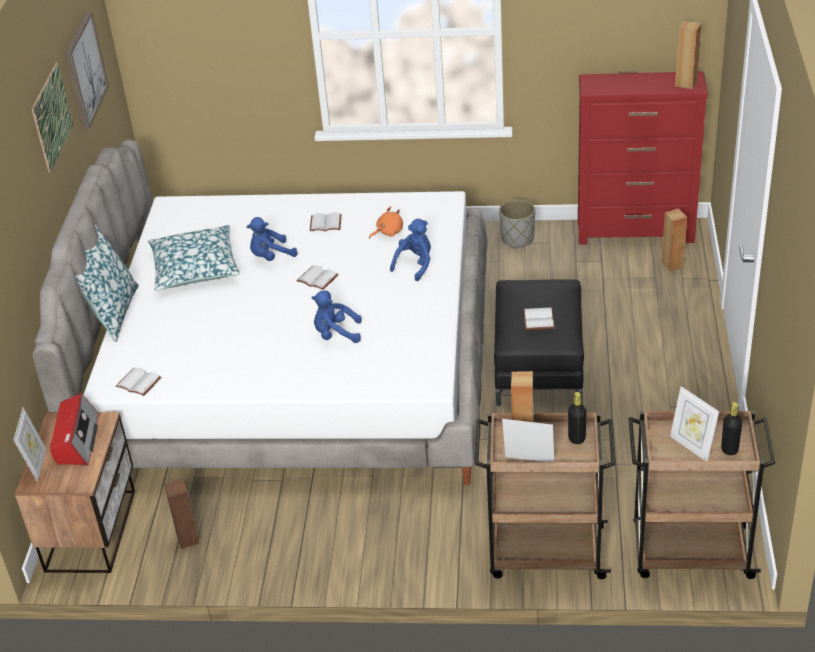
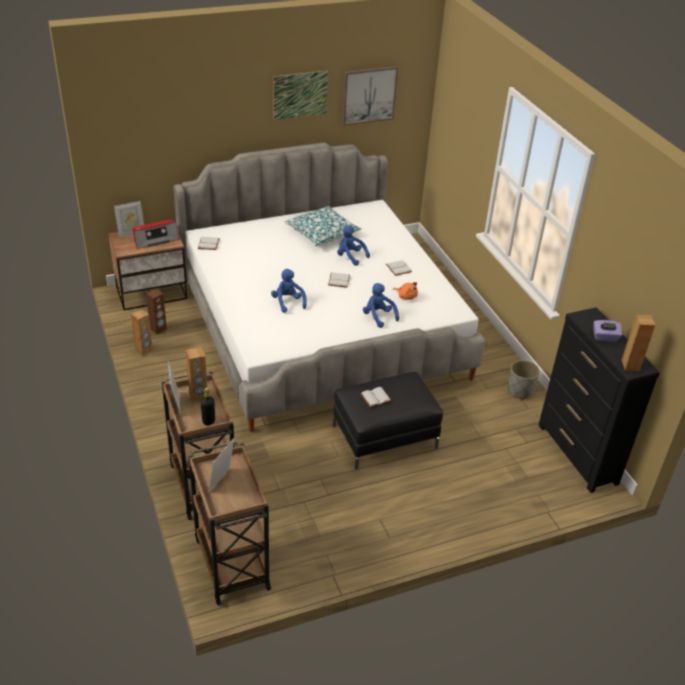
camera: 60 degrees right, 0 degrees up
pillow [75,225,139,342] -> none
blue plush toy [390,219,431,281] -> blue plush toy turned 135 degrees counterclockwise [363,283,399,328]
red dresser [578,71,708,245] -> black dresser [538,307,660,493]
brown speaker [662,208,687,271] -> brown speaker moved to [131,309,153,356]
black bottle [721,402,742,455] -> none
none -> purple tissue box [594,320,622,342]

